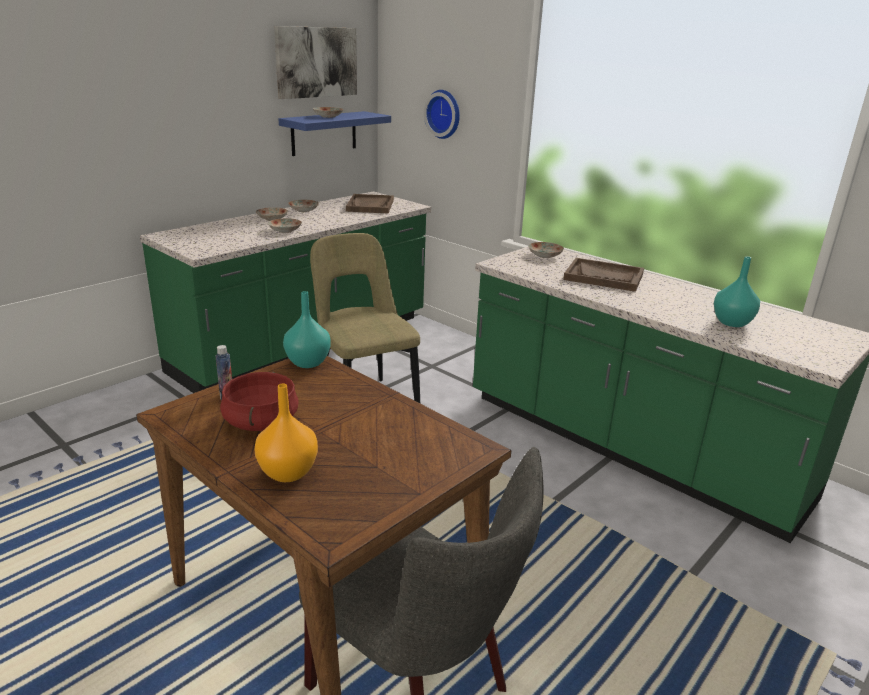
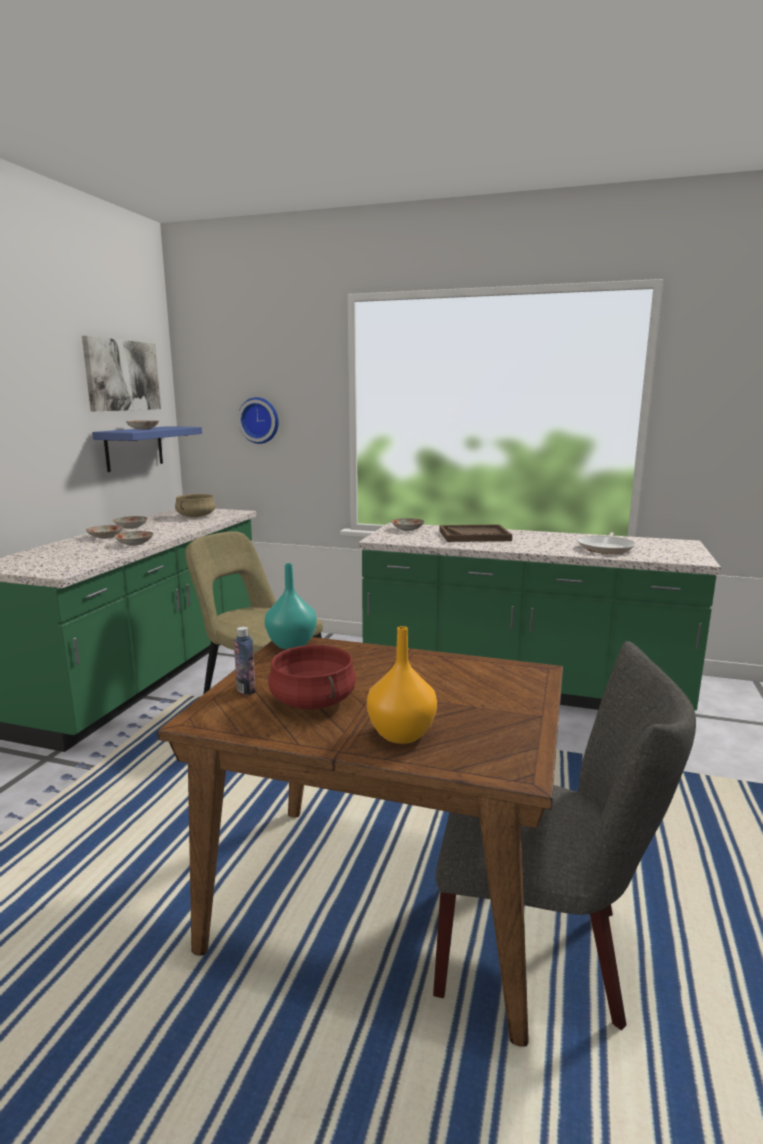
camera: 25 degrees left, 10 degrees down
brown tray [346,194,394,213] -> beige cooking pot [175,494,216,517]
turquoise vase [714,256,760,327] -> frying pan [577,532,636,554]

